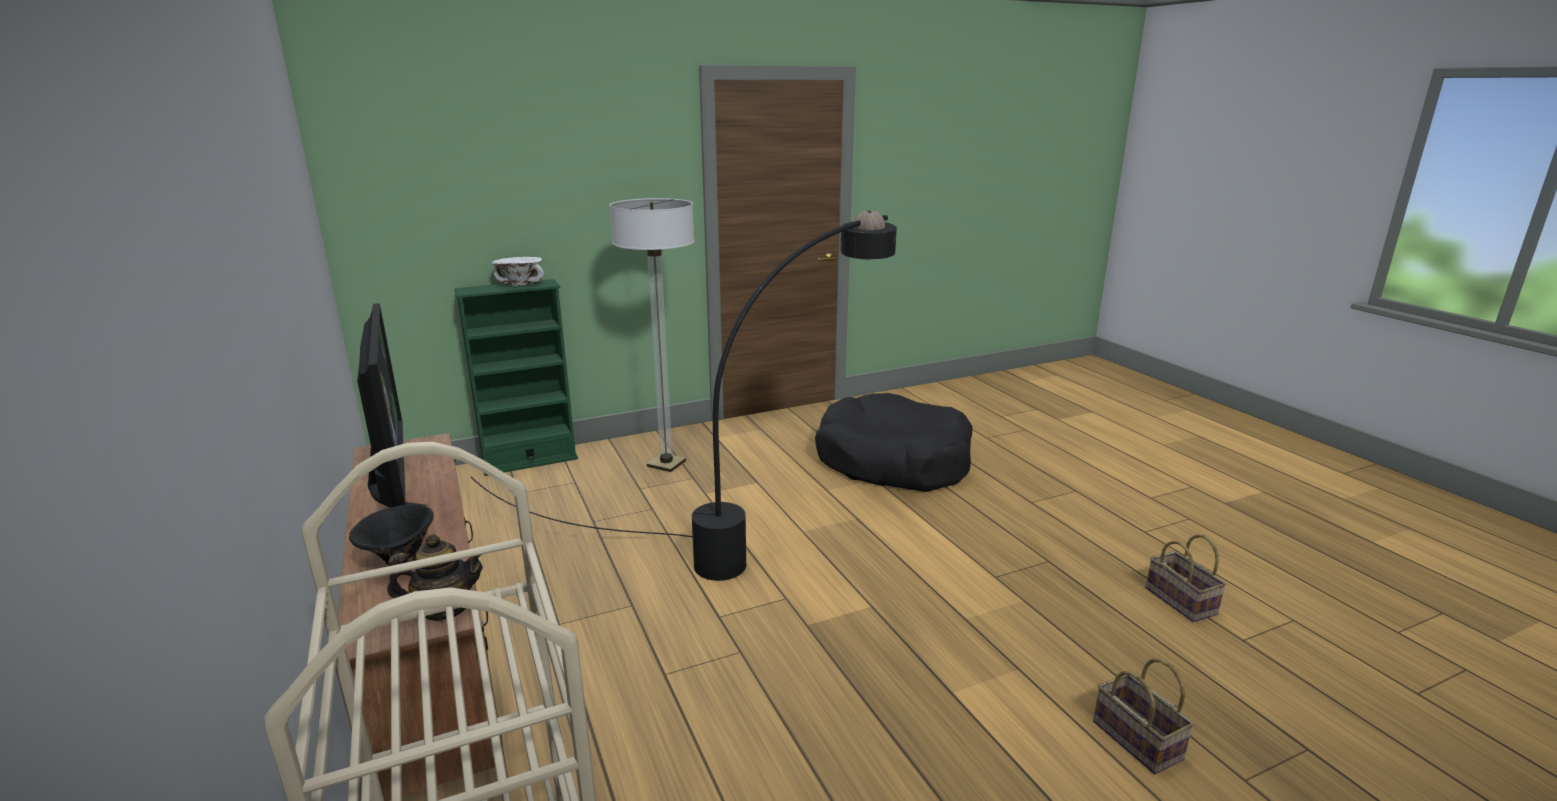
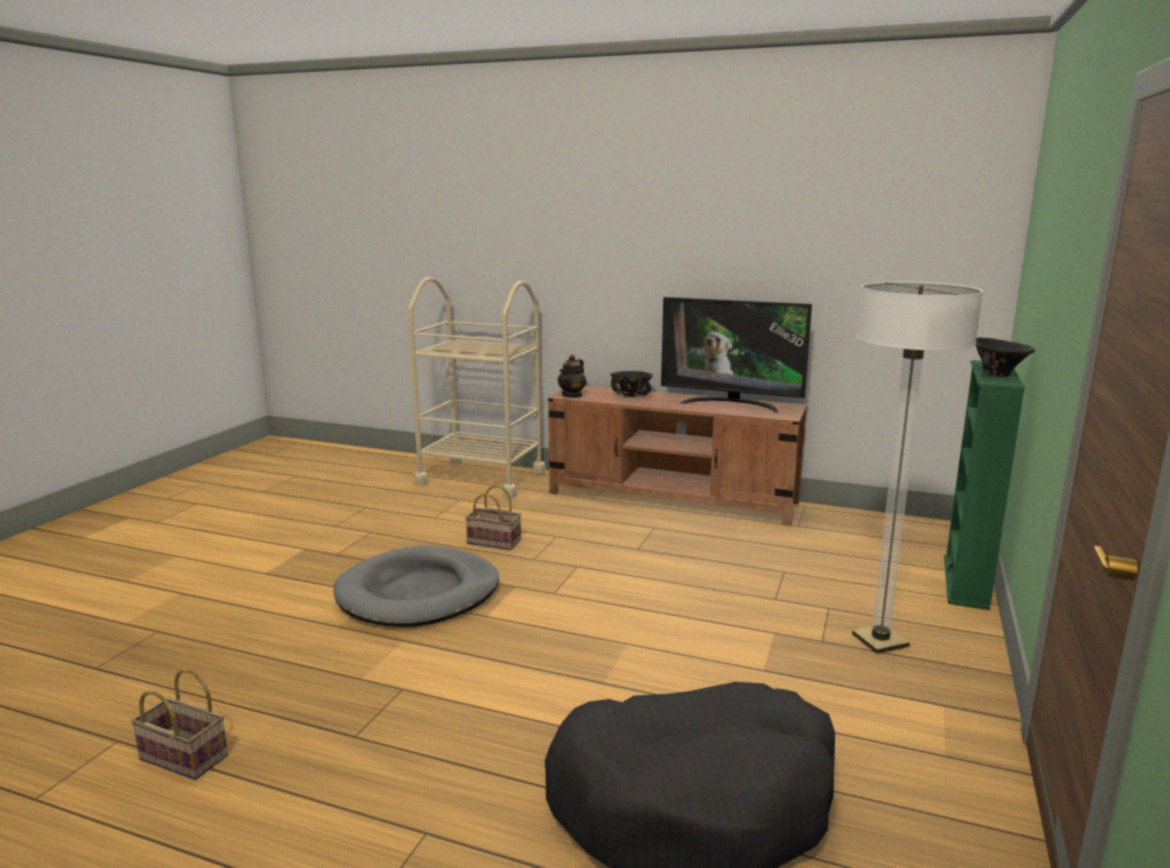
camera: 135 degrees right, 5 degrees down
black floor lamp [471,211,897,581] -> none
white bowl [492,257,544,286] -> black bowl [975,338,1035,377]
basket [1093,658,1194,774] -> basket moved to [465,485,521,550]
none -> grey dog bed [333,545,499,627]

